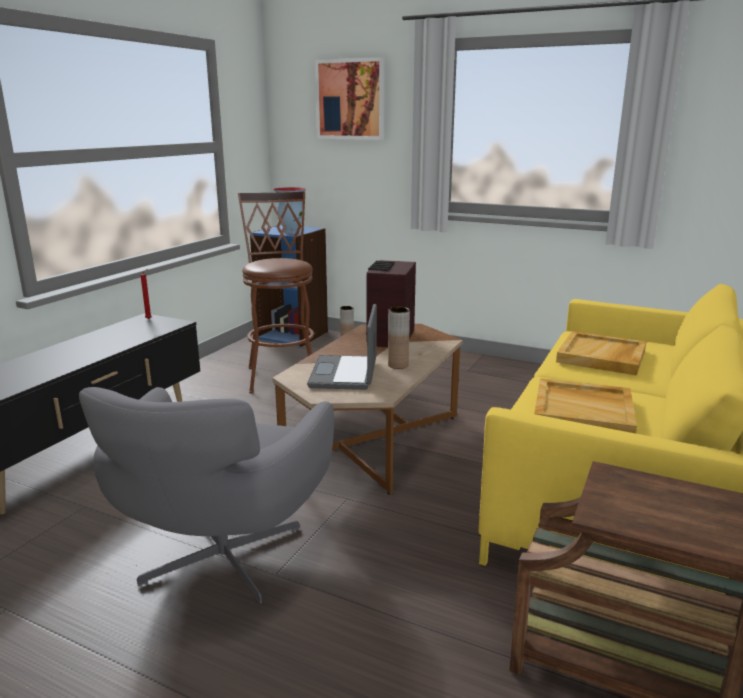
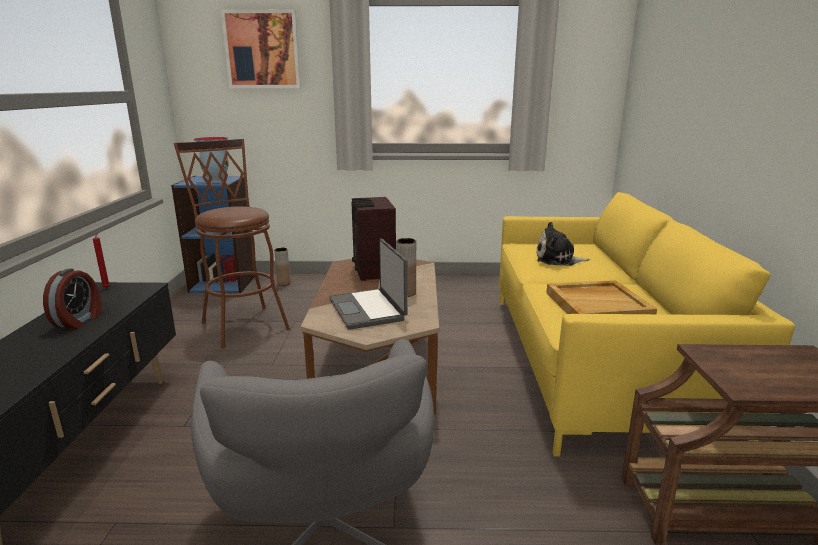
camera: 25 degrees left, 0 degrees up
beige tray [556,331,646,376] -> plush toy [536,222,590,266]
none -> alarm clock [43,268,102,329]

